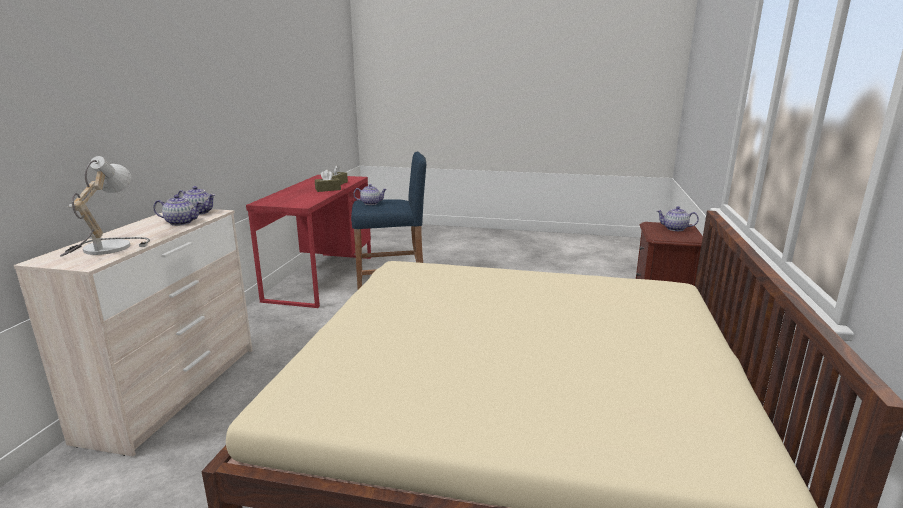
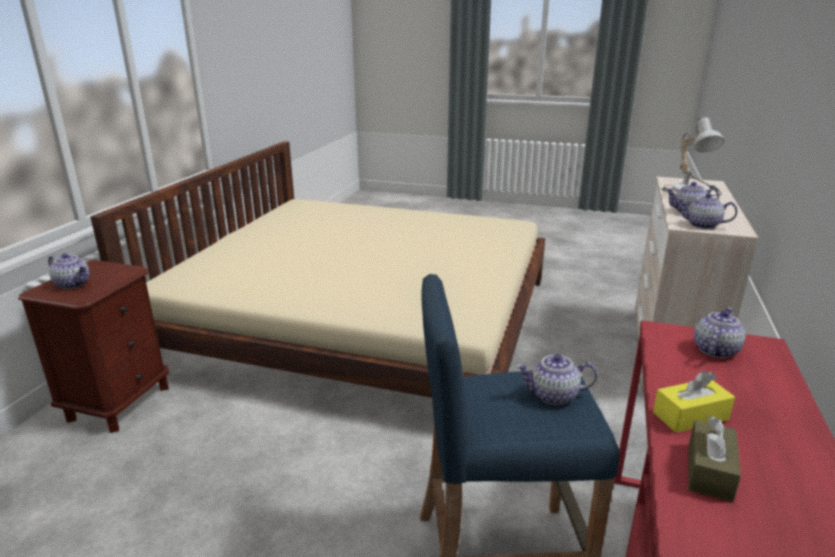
camera: 175 degrees left, 5 degrees up
brown tissue box [315,170,341,192] -> yellow tissue box [653,370,735,433]
none -> teapot [694,308,745,358]

